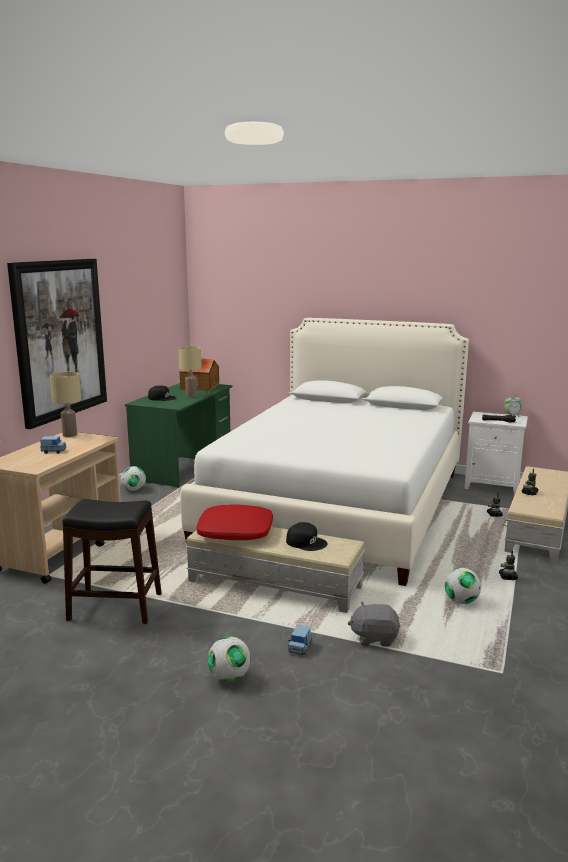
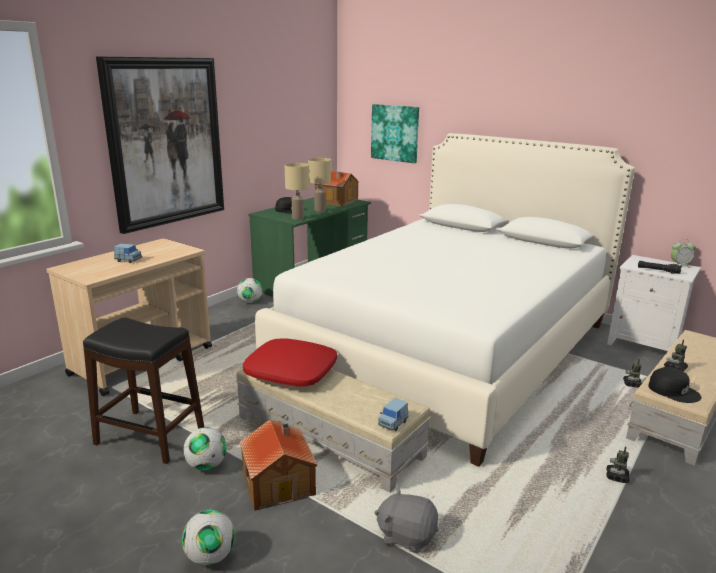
camera: 15 degrees right, 5 degrees up
beige table lamp [50,372,81,437] -> beige table lamp moved to [285,163,310,220]
black cap [286,522,328,551] -> black cap moved to [648,367,702,403]
blue toy car [288,625,312,655] -> blue toy car moved to [378,398,409,431]
football [445,568,481,604] -> football moved to [183,427,227,471]
none -> toy house [239,419,317,511]
none -> picture [371,104,419,163]

